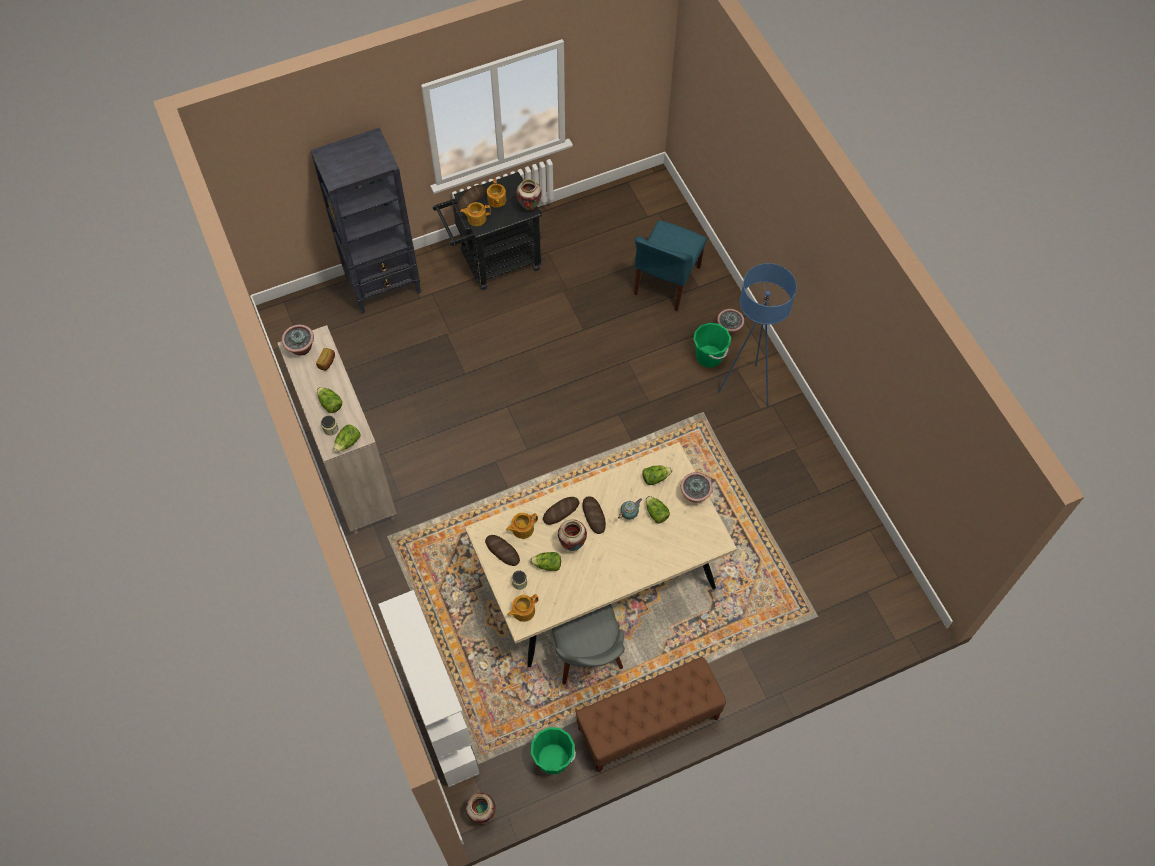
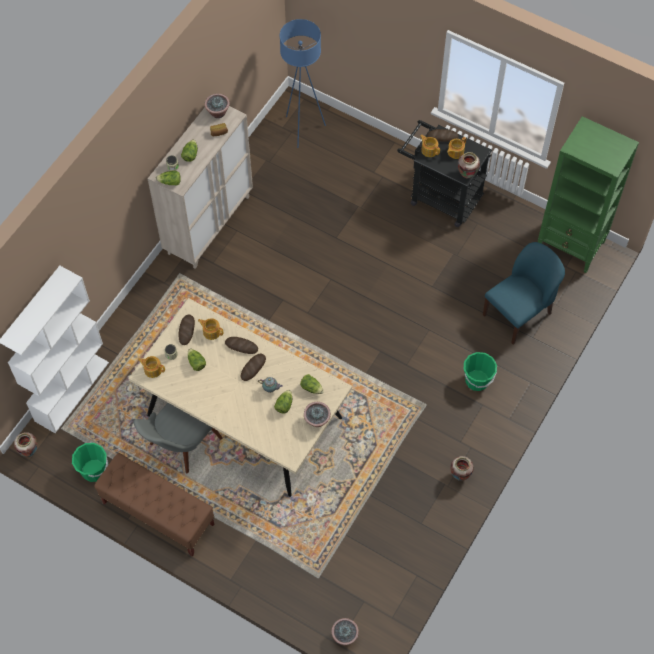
camera: 55 degrees right, 0 degrees up
black bookcase [310,127,421,314] -> none
vase [558,519,587,551] -> vase moved to [450,456,474,481]
blue chair [634,220,707,311] -> blue chair turned 150 degrees clockwise [483,242,565,345]
potted plant [717,309,744,335] -> potted plant moved to [331,618,359,645]
blue floor lamp [718,263,797,406] -> blue floor lamp moved to [280,19,326,148]
none -> green bookcase [538,116,639,273]

